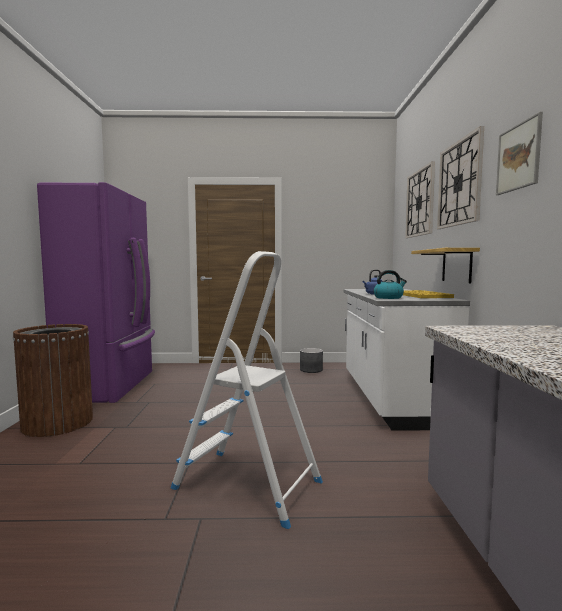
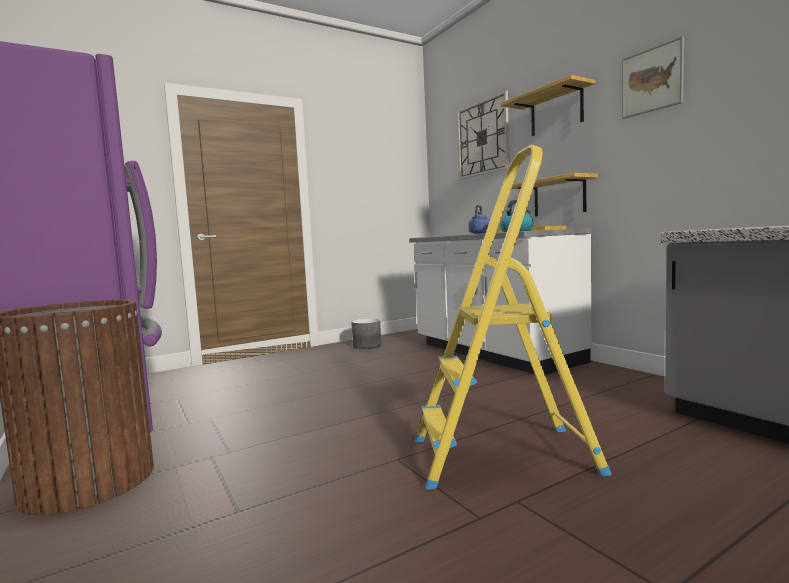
camera: 30 degrees left, 0 degrees up
white step ladder [171,251,323,529] -> yellow step ladder [414,144,612,490]
wall clock [437,126,484,229] -> shelf [500,75,595,136]

